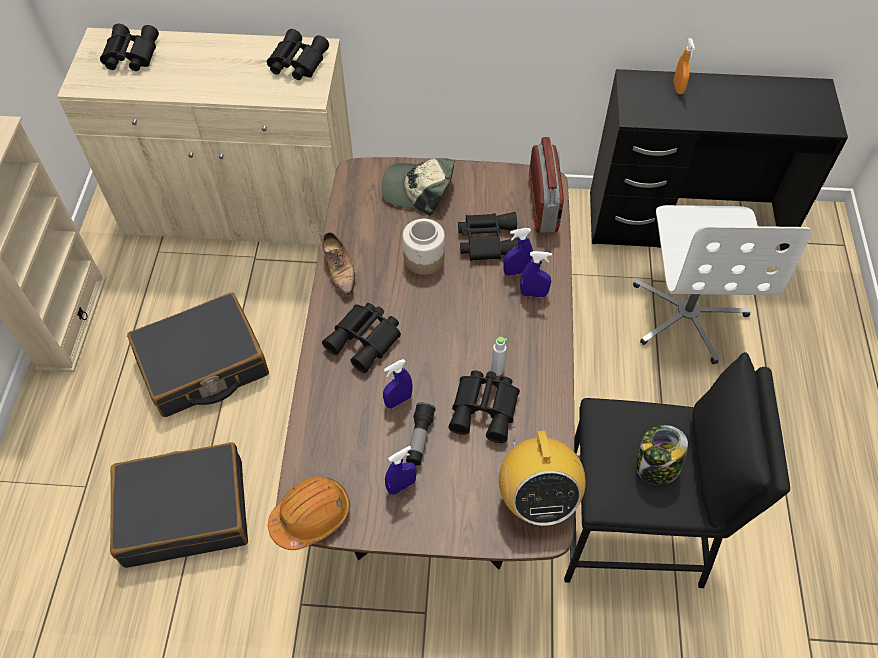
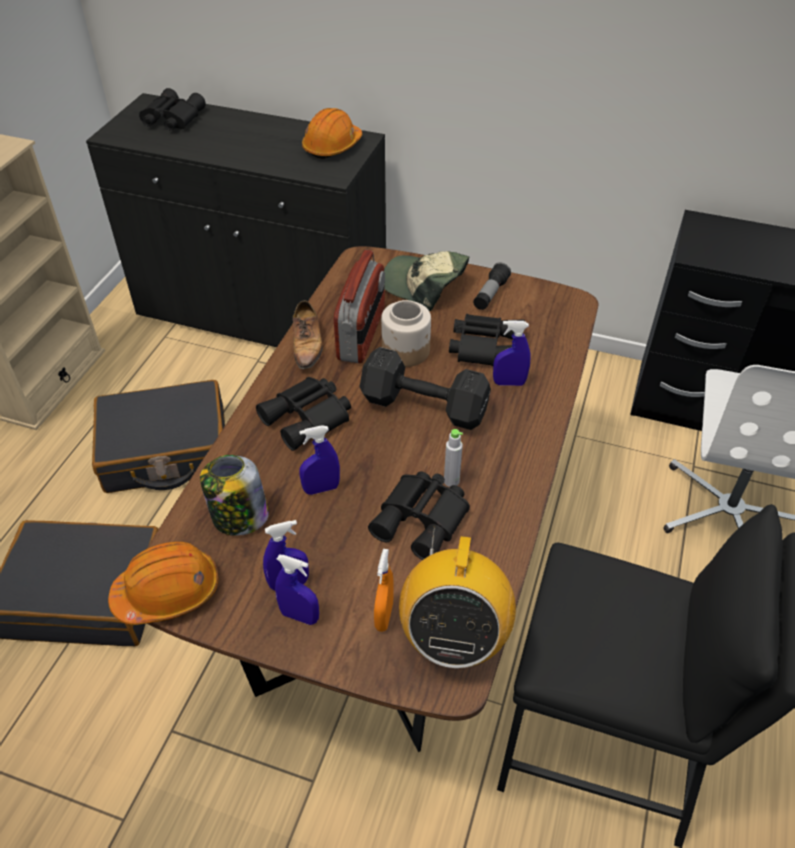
camera: 15 degrees right, 10 degrees down
beige cabinet [57,28,353,245] -> black cabinet [86,93,386,347]
black binoculars [267,29,329,80] -> orange hard hat [302,108,362,159]
flashlight [406,402,436,466] -> flashlight moved to [473,262,511,310]
blue spray bottle [520,251,552,297] -> blue spray bottle moved to [275,555,319,625]
radio [529,137,564,233] -> radio moved to [334,250,385,363]
jar [636,425,688,485] -> jar moved to [200,455,269,536]
orange spray bottle [673,38,695,94] -> orange spray bottle moved to [374,549,394,632]
none -> black dumbbell [359,347,491,430]

